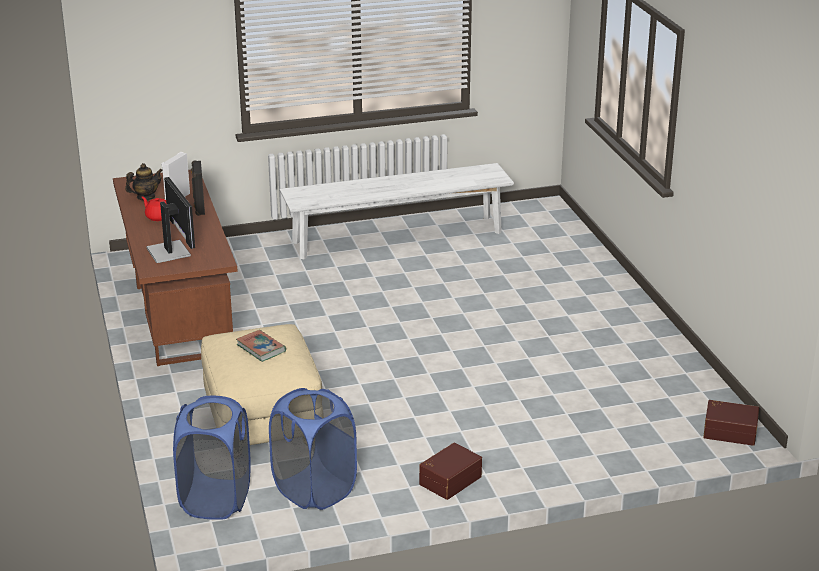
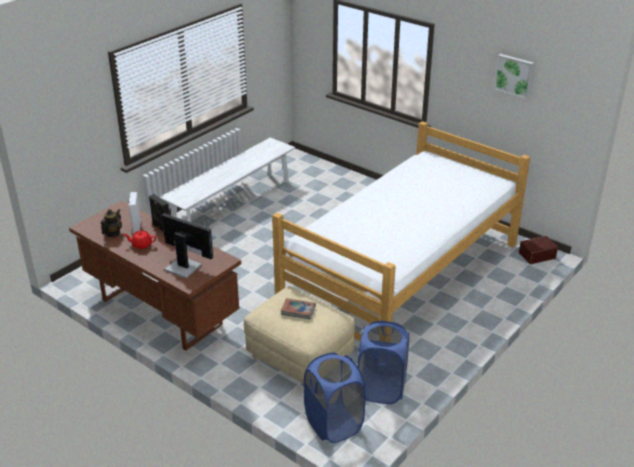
camera: 35 degrees left, 5 degrees up
brown storage box [419,442,482,500] -> none
none -> bed [272,121,530,341]
none -> picture [494,54,534,99]

